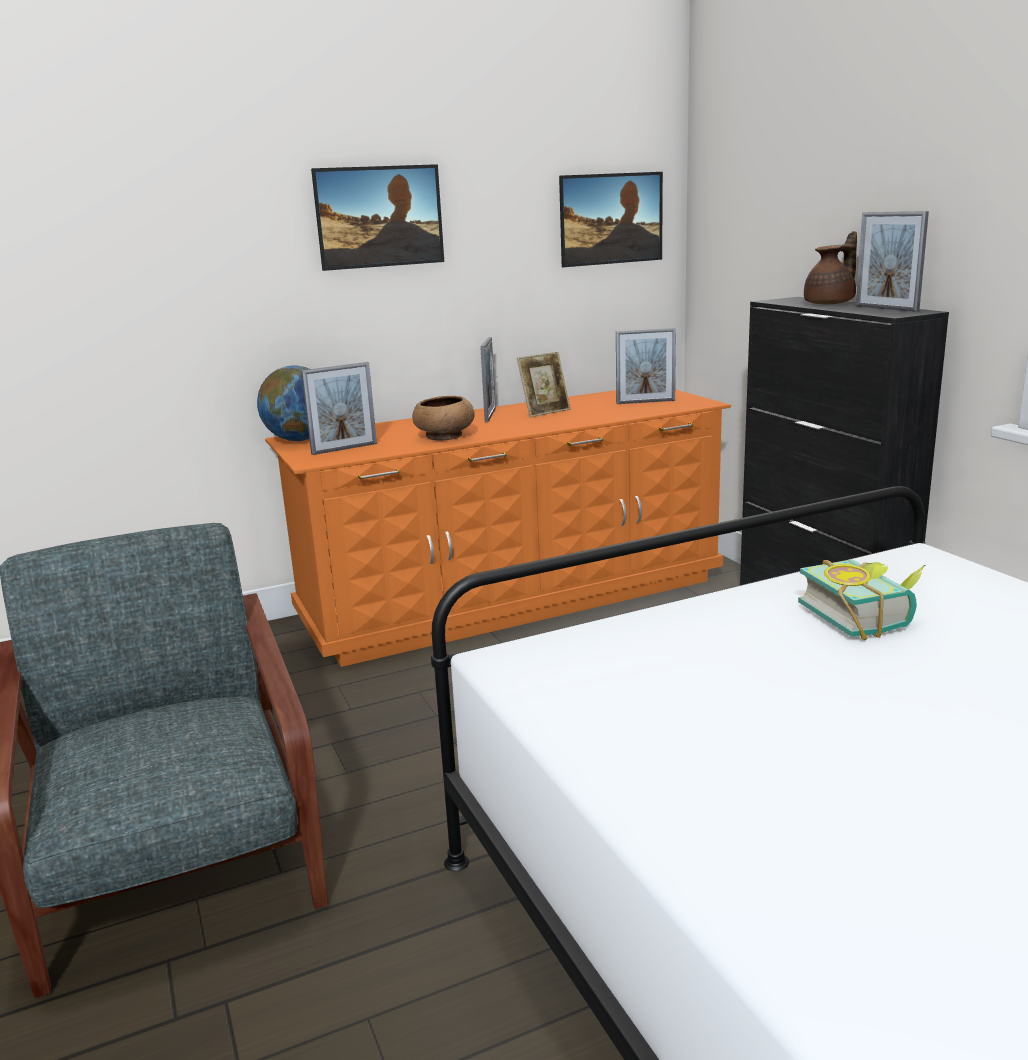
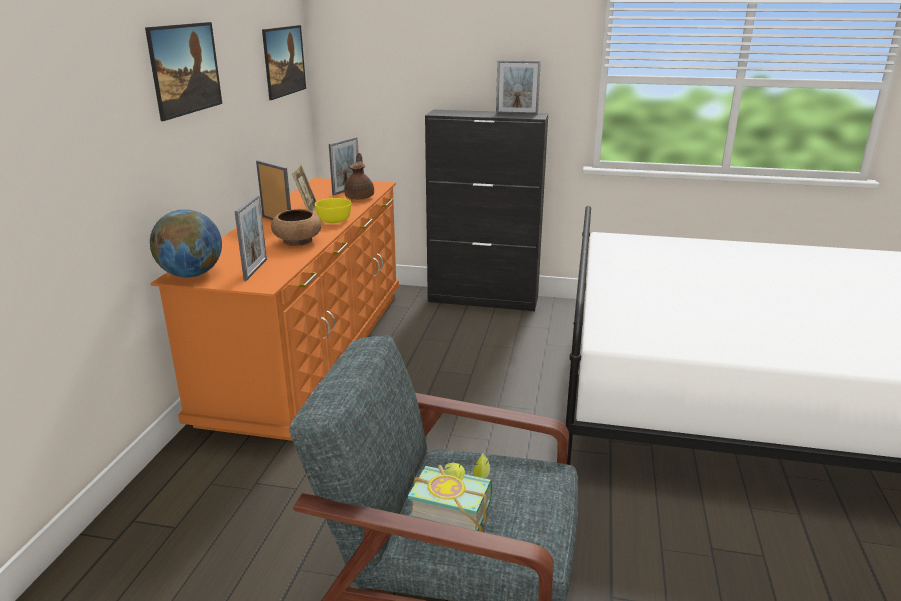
camera: 55 degrees left, 5 degrees up
book [798,559,925,640] -> book moved to [408,453,492,532]
brown teapot [804,231,857,304] -> brown teapot moved to [344,153,374,200]
none -> yellow bowl [315,198,351,223]

